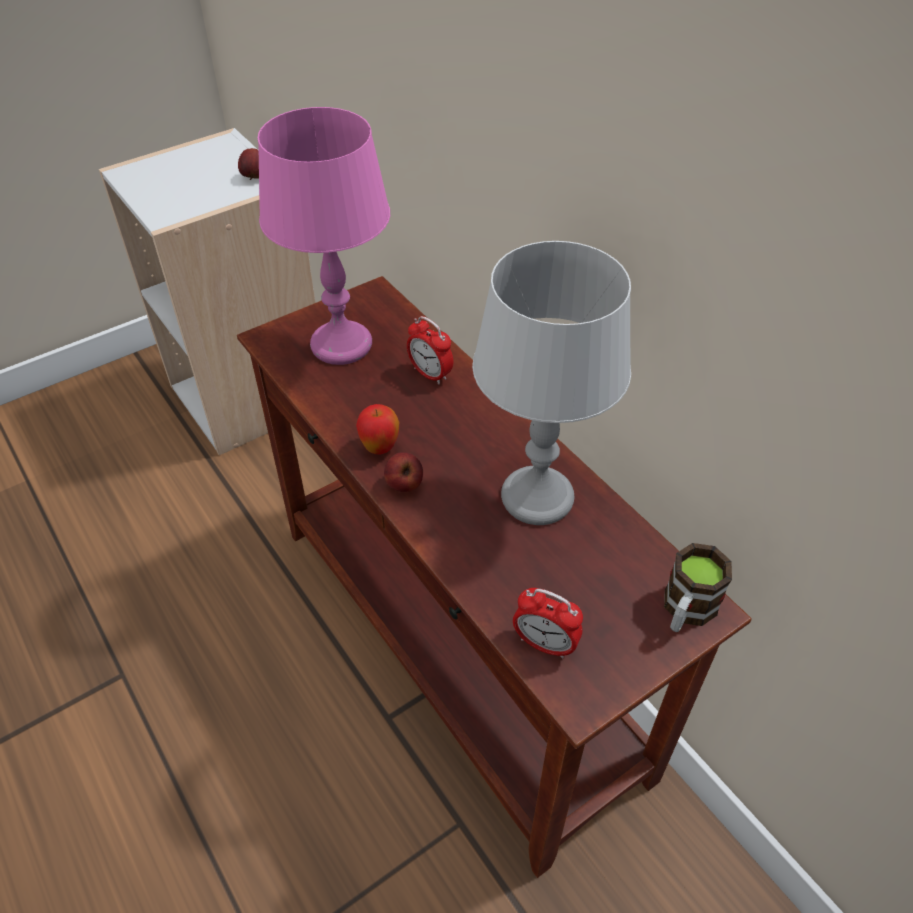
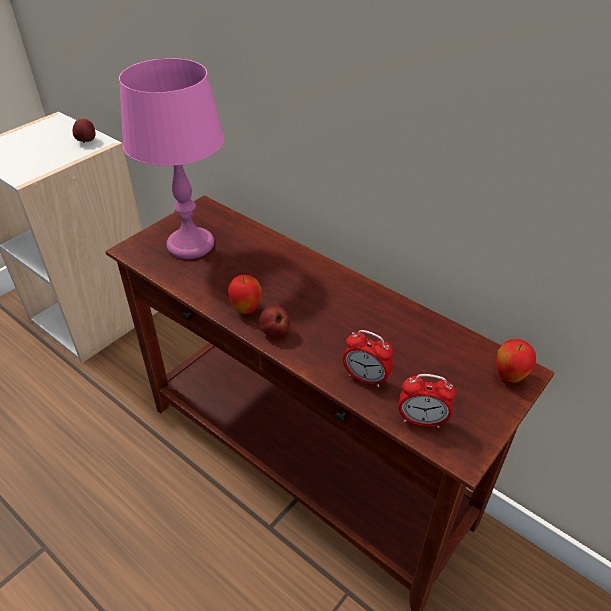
camera: 15 degrees left, 5 degrees down
alarm clock [407,316,453,384] -> alarm clock moved to [343,330,393,388]
grey table lamp [472,241,631,525] -> none
mug [664,543,732,632] -> apple [496,339,536,382]

